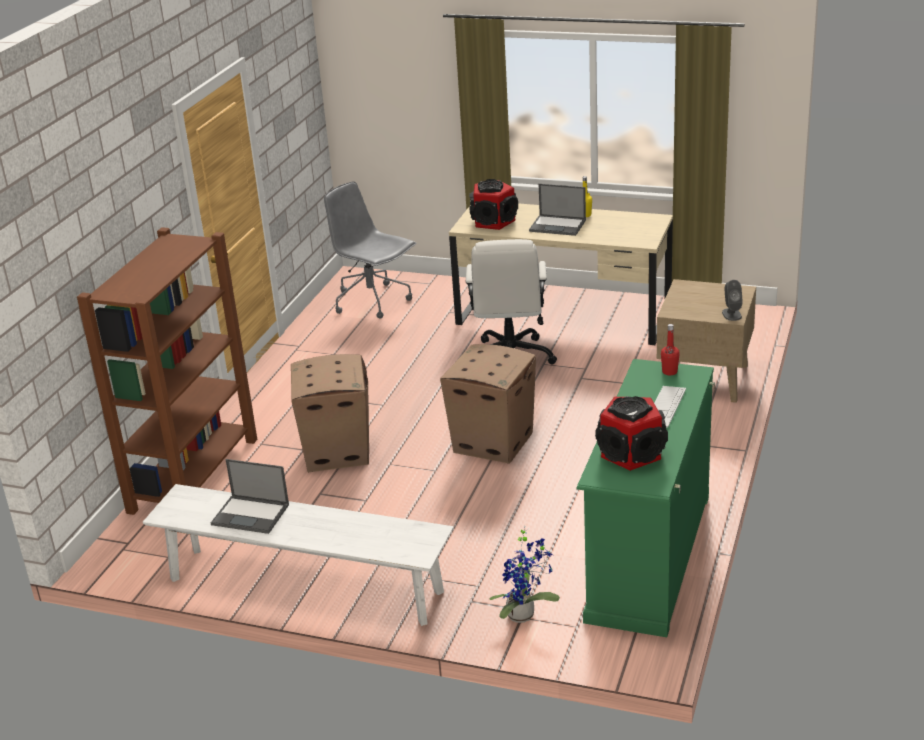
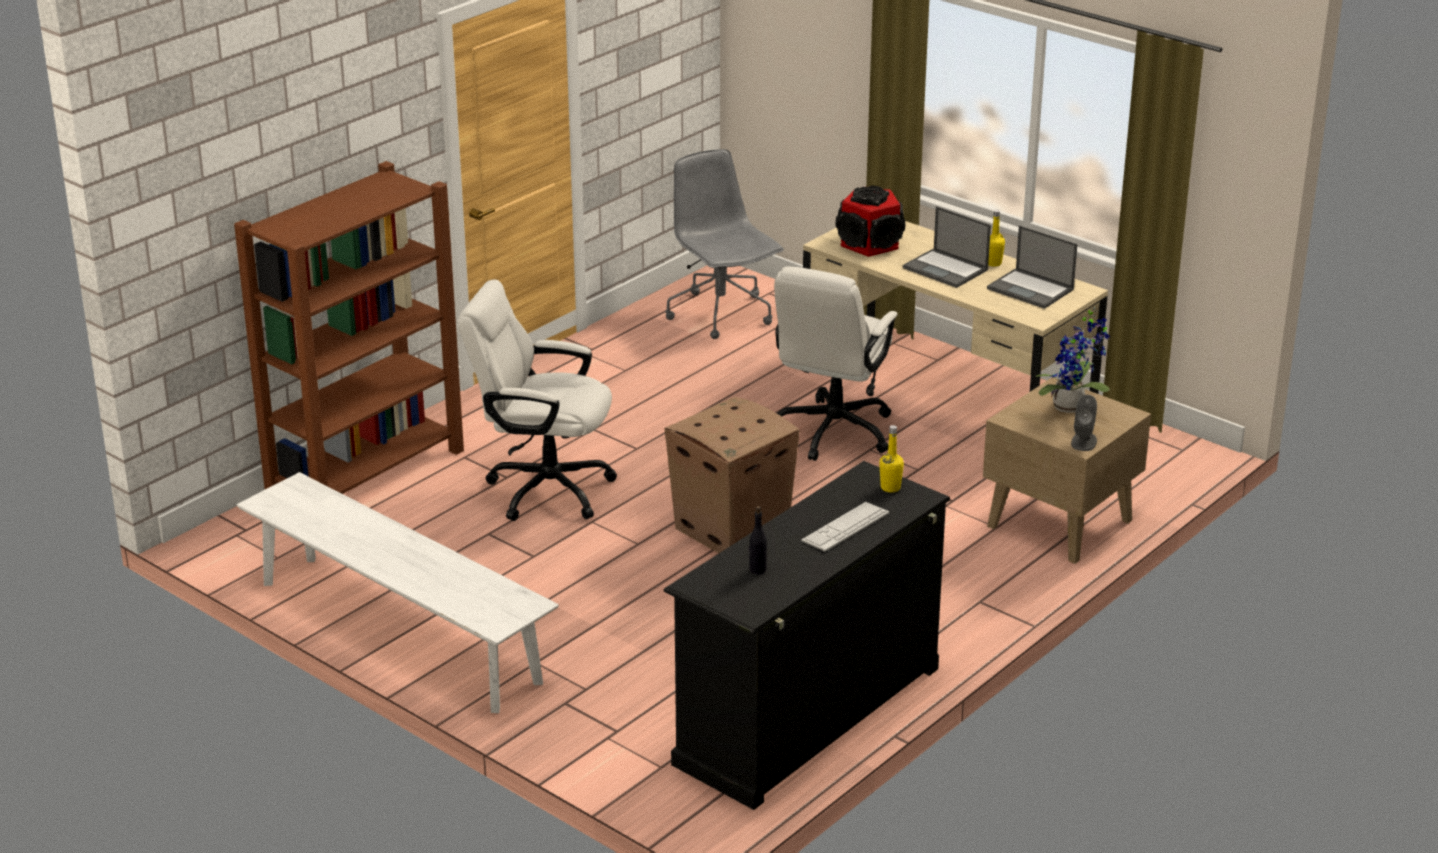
camera: 20 degrees right, 0 degrees up
laptop [211,459,289,534] -> laptop moved to [987,225,1078,309]
cardboard box [291,354,369,472] -> white office chair [457,280,617,521]
potted plant [489,526,560,623] -> potted plant moved to [1036,307,1110,413]
green cabinet [576,359,715,637] -> black cabinet [664,461,950,810]
speaker [595,396,668,471] -> black bottle [749,506,767,574]
red bottle [661,324,680,375] -> yellow bottle [879,425,904,492]

